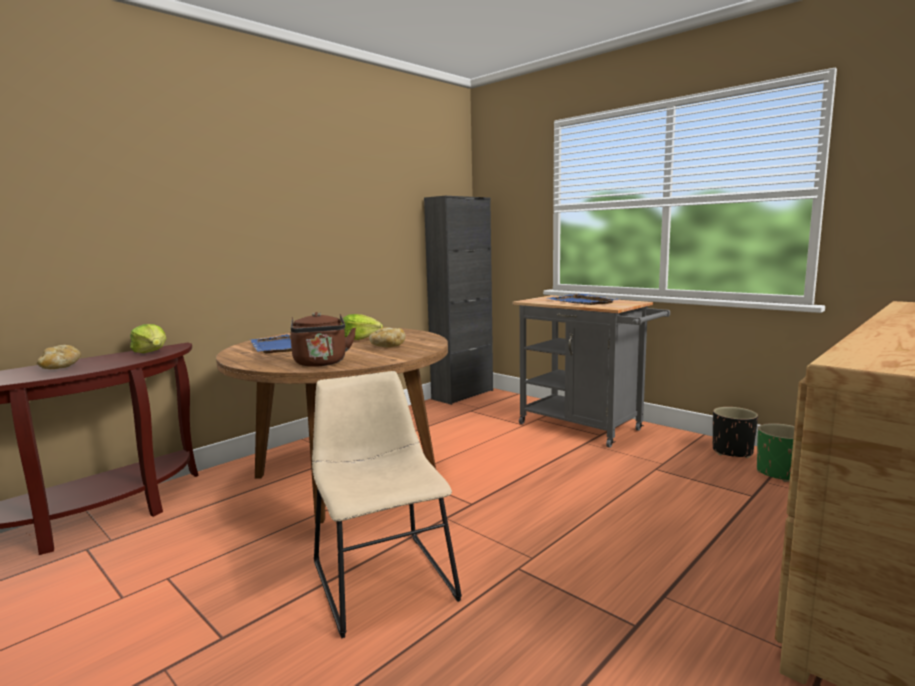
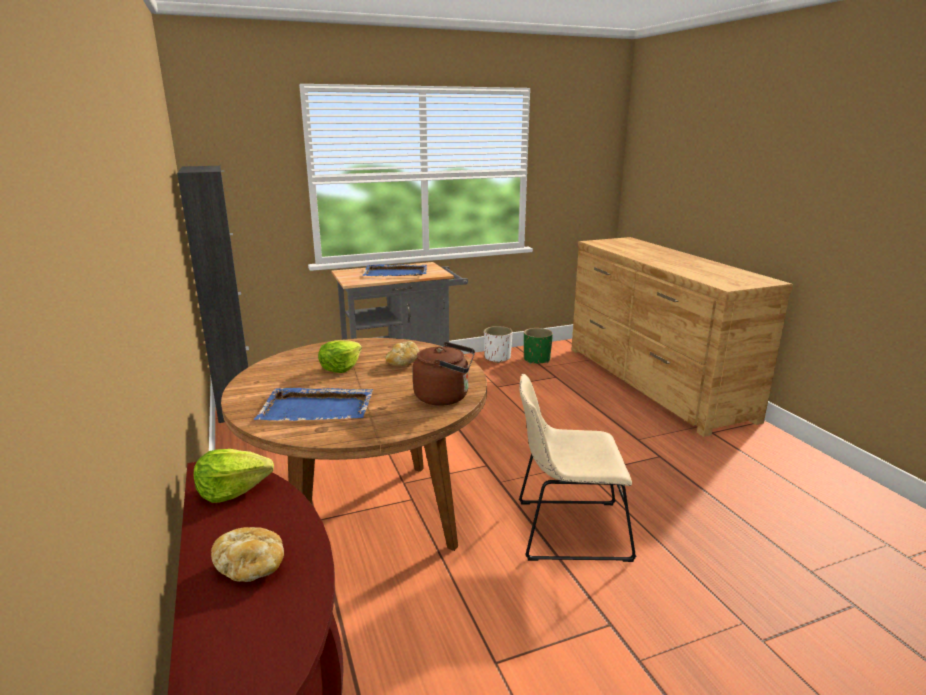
camera: 65 degrees left, 10 degrees up
black planter [713,407,758,458] -> white planter [484,326,513,363]

